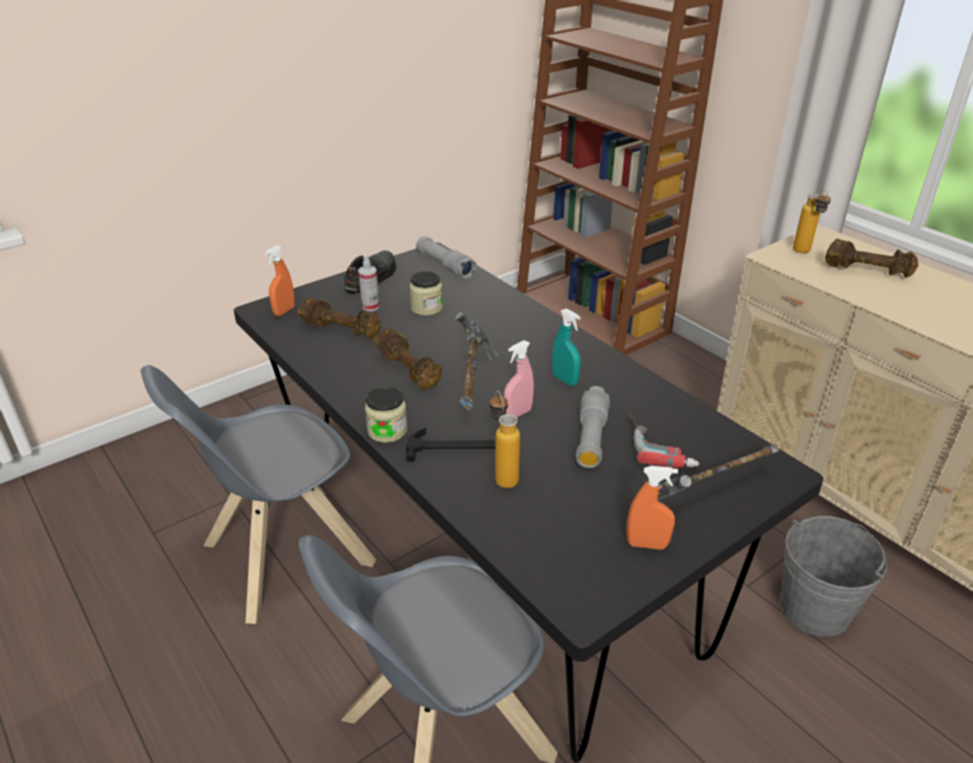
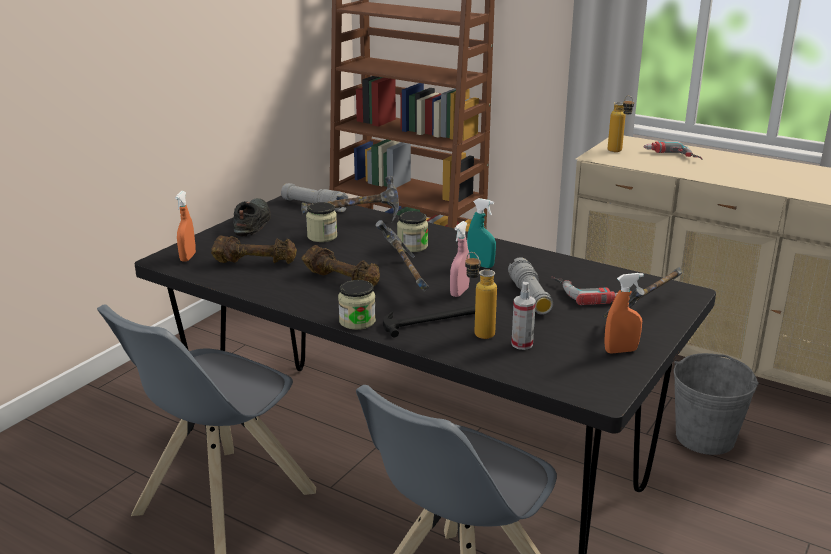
camera: 20 degrees left, 10 degrees down
spray bottle [358,254,380,311] -> spray bottle moved to [511,282,536,350]
brown dumbbell [825,239,918,278] -> power drill [643,141,703,160]
none -> hammer [301,176,399,223]
none -> jar [397,211,428,252]

